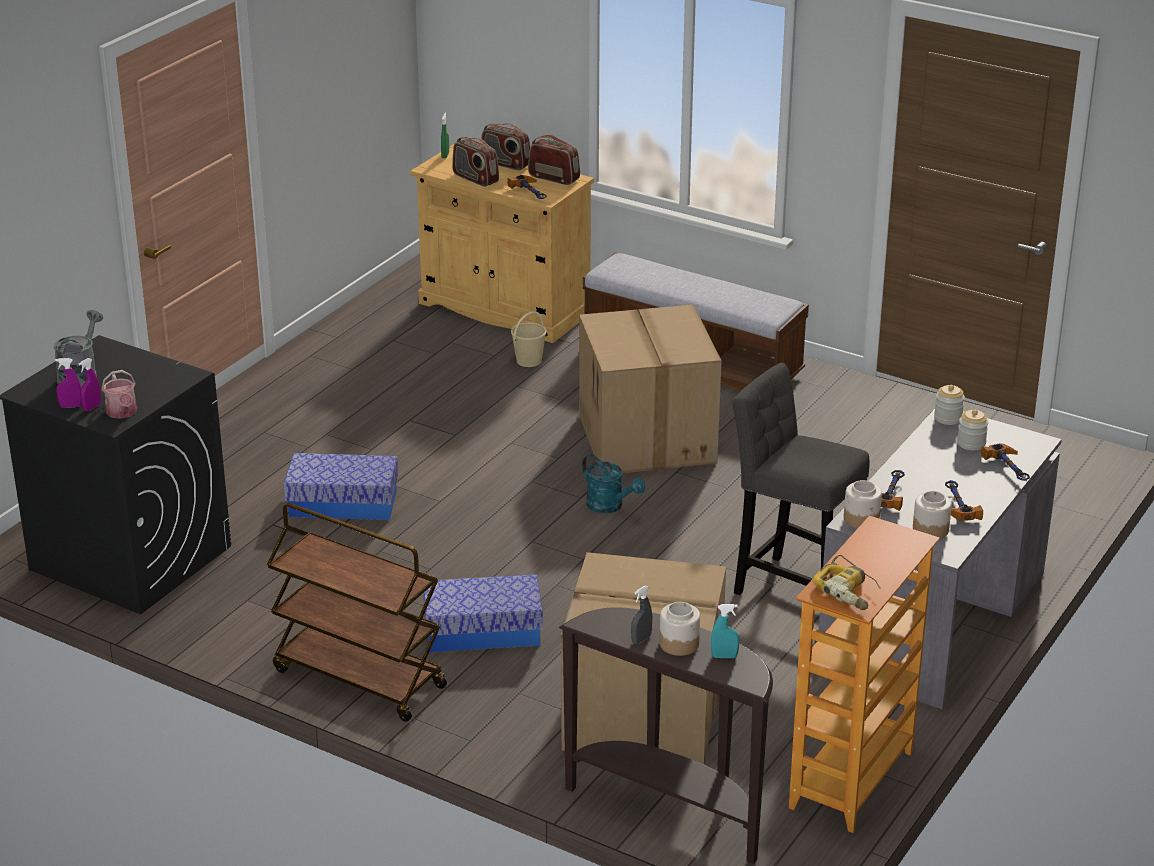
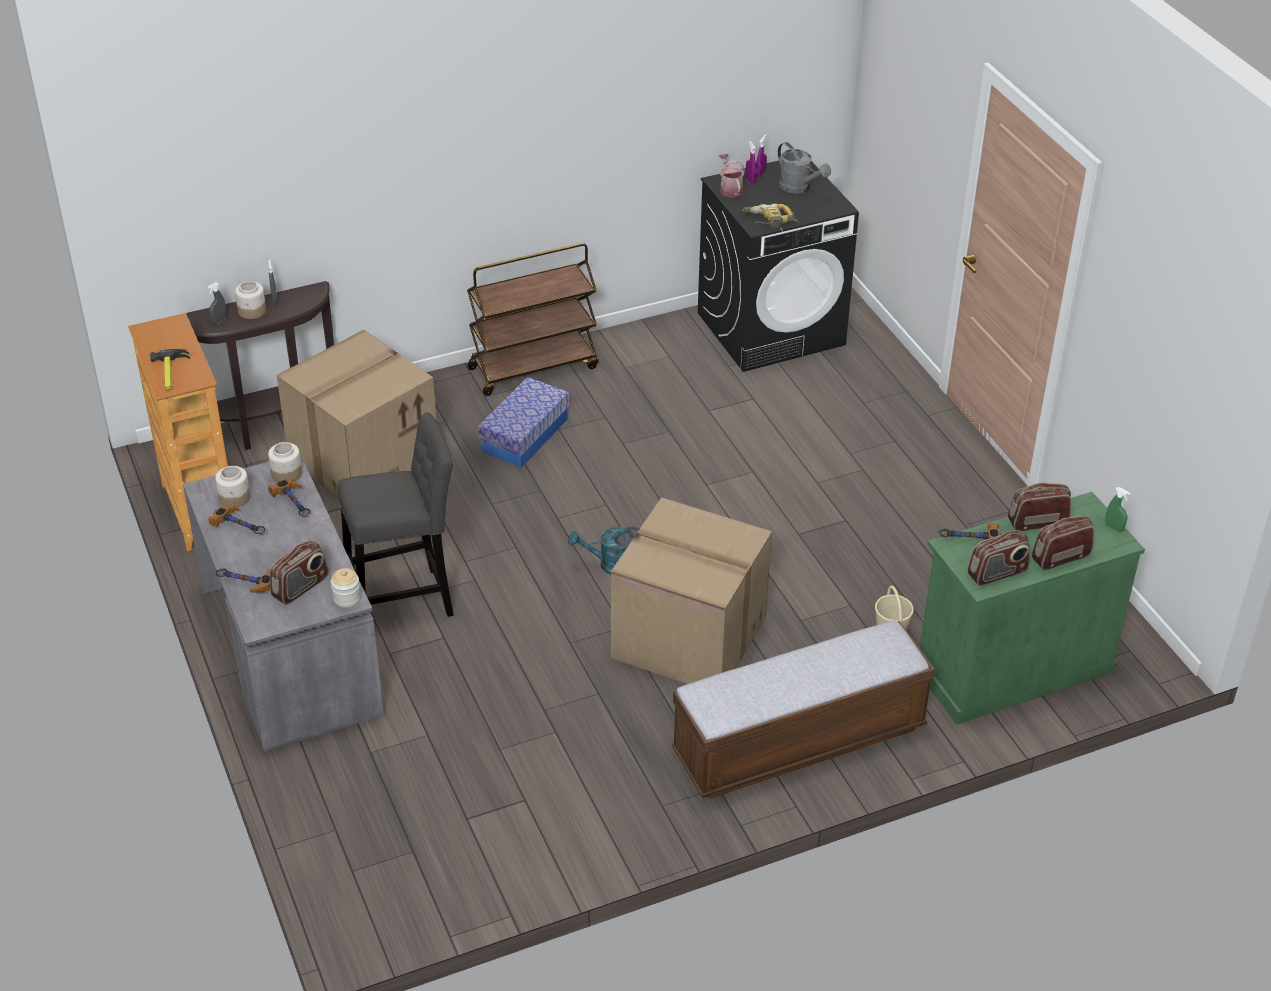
camera: 125 degrees right, 10 degrees up
watering can [101,370,137,419] -> watering can turned 60 degrees clockwise [719,154,745,197]
storage box [284,453,398,520] -> none
beige cabinet [410,144,594,343] -> green cabinet [919,492,1145,725]
turquoise spray bottle [711,604,740,658] -> grey spray bottle [207,282,227,324]
power drill [812,555,881,610] -> power drill moved to [742,203,799,228]
jar [957,409,989,450] -> radio [270,541,328,605]
none -> hammer [150,349,190,390]

